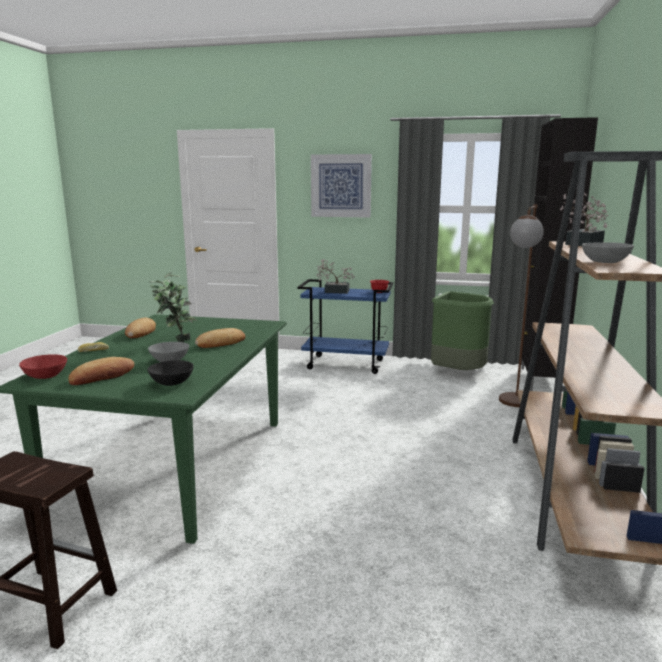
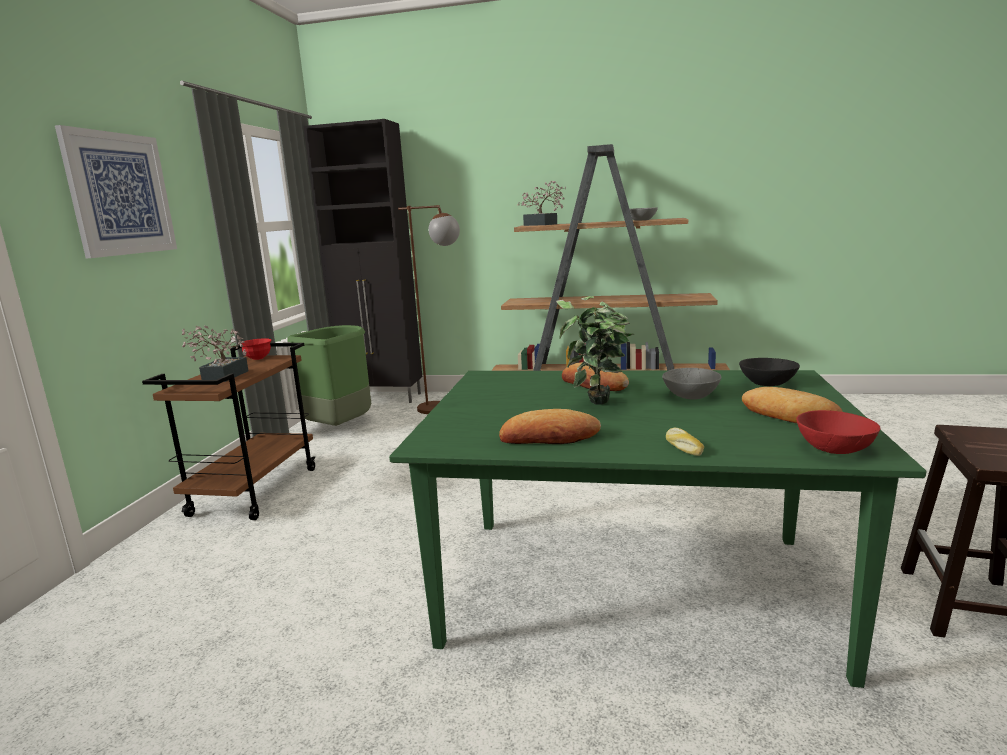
camera: 90 degrees left, 0 degrees up
blue cart [297,279,393,374] -> brown cart [142,343,315,520]

